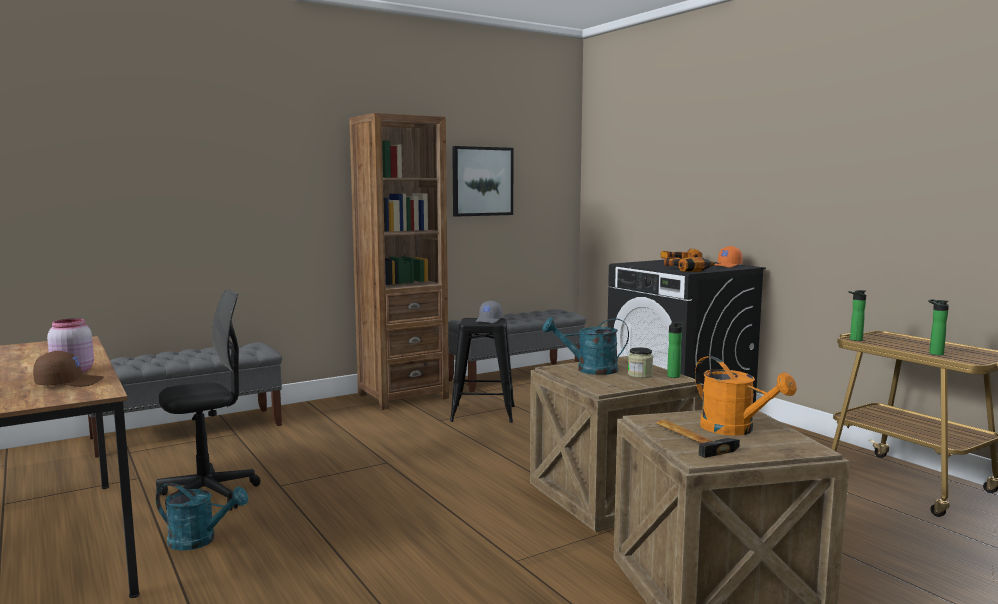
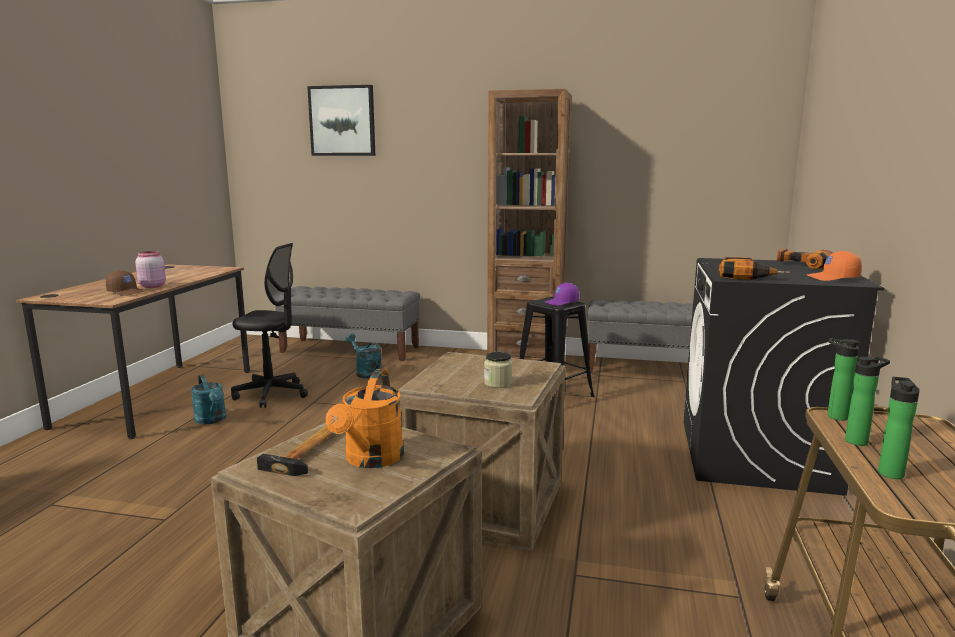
camera: 45 degrees right, 5 degrees up
picture [452,146,513,216] -> picture moved to [307,85,375,156]
grey cap [475,301,502,323] -> purple cap [545,283,579,306]
turquoise watering can [542,317,629,375] -> turquoise watering can moved to [346,334,382,379]
bottle [667,321,684,378] -> bottle moved to [845,357,890,446]

